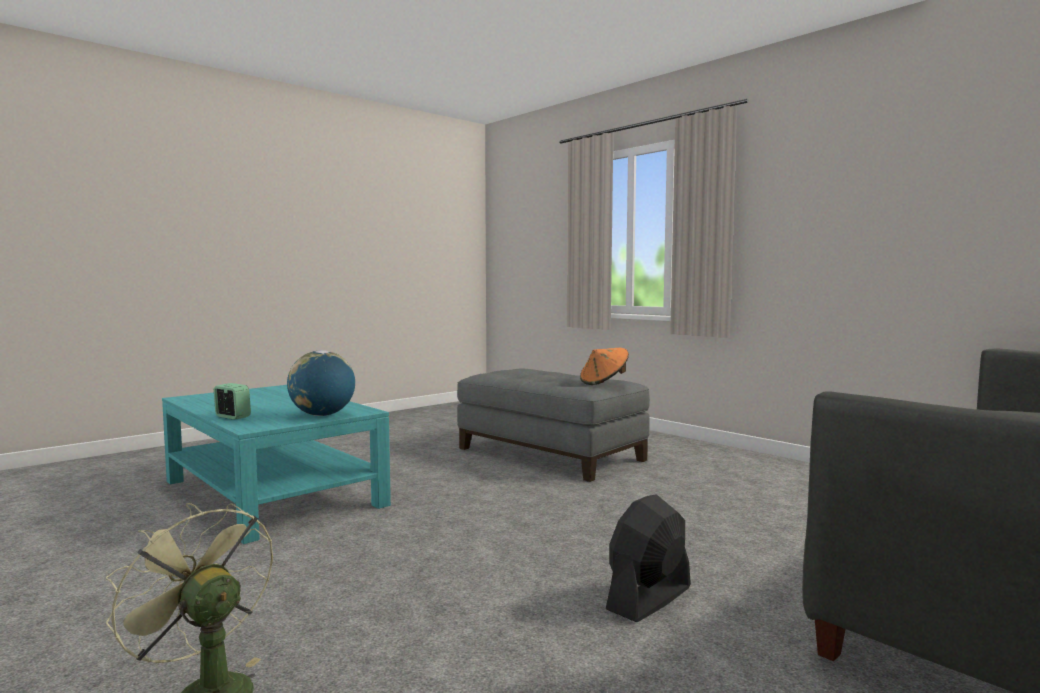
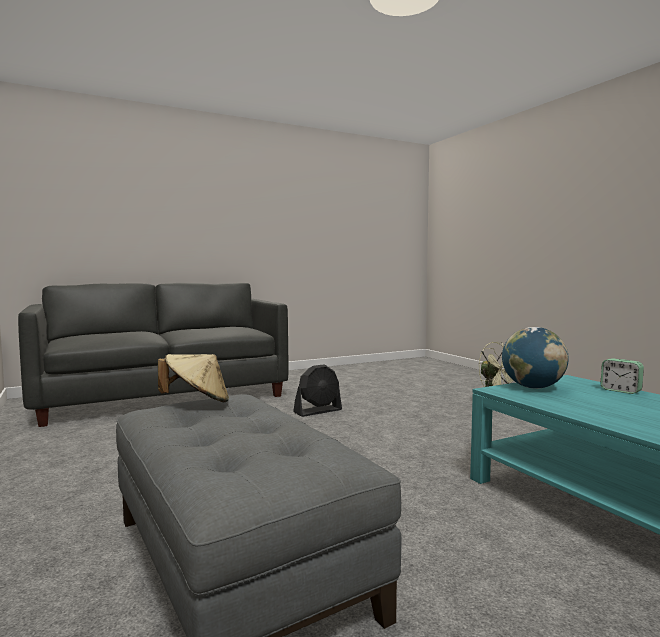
camera: 165 degrees left, 0 degrees up
orange hat [580,348,629,385] -> beige hat [158,354,229,402]

